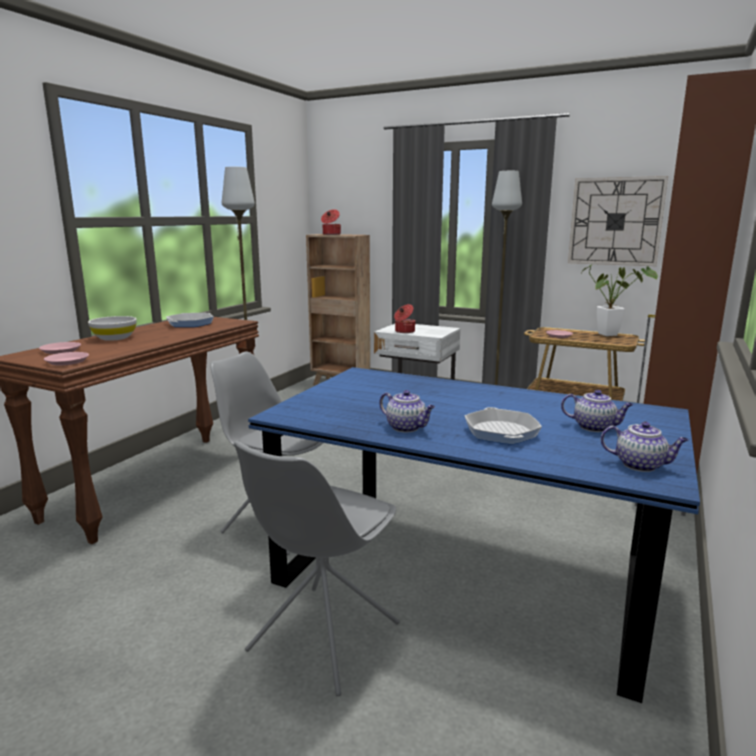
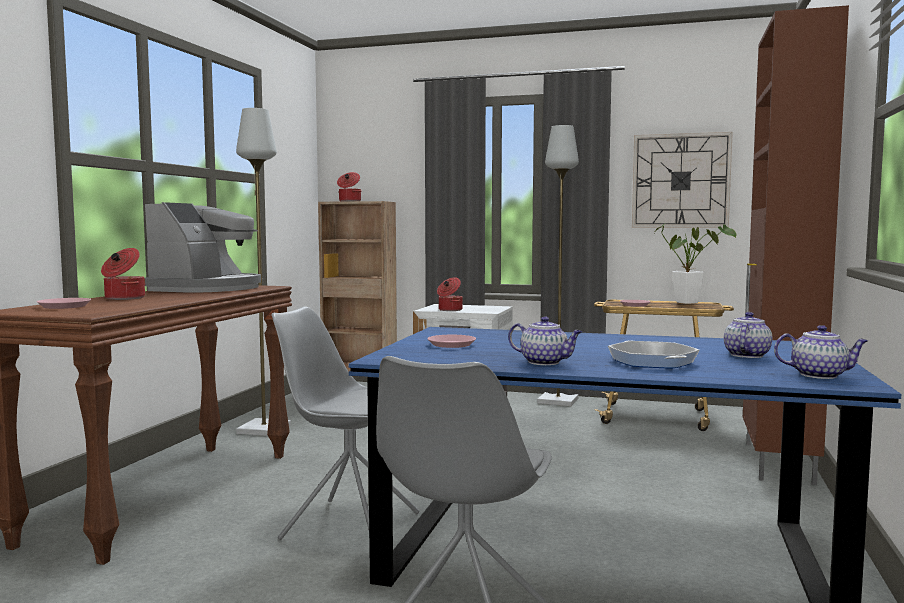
camera: 10 degrees left, 10 degrees down
pink plate [44,352,89,366] -> pink plate moved to [427,335,476,348]
white bowl [88,316,137,341] -> cooking pot [101,248,145,300]
frying pan [166,313,214,327] -> coffee machine [145,202,261,293]
teapot [561,390,633,432] -> teapot turned 75 degrees counterclockwise [724,312,772,358]

